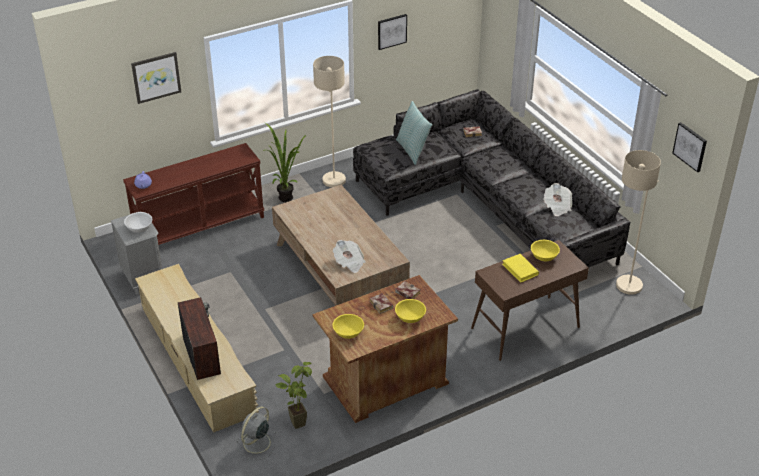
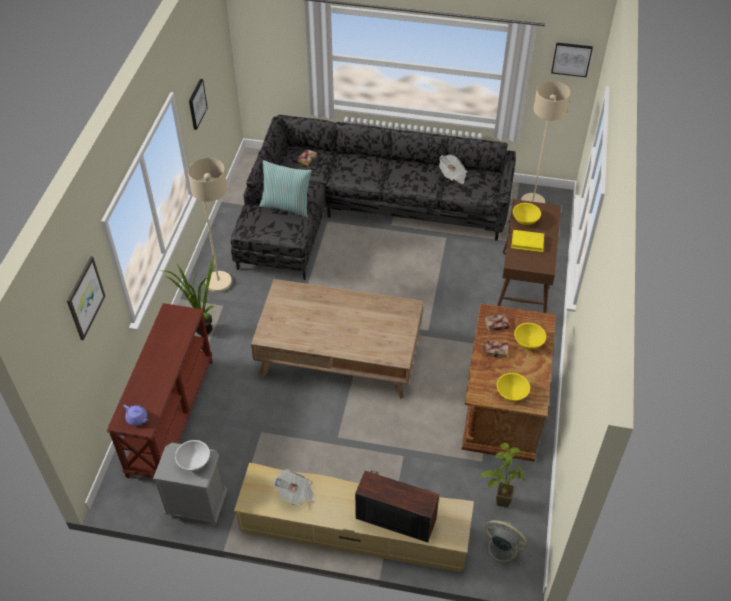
camera: 50 degrees left, 10 degrees up
grey fan [237,407,276,460] -> grey fan turned 135 degrees clockwise [480,520,527,566]
newspaper [333,240,366,273] -> newspaper moved to [274,469,315,505]

